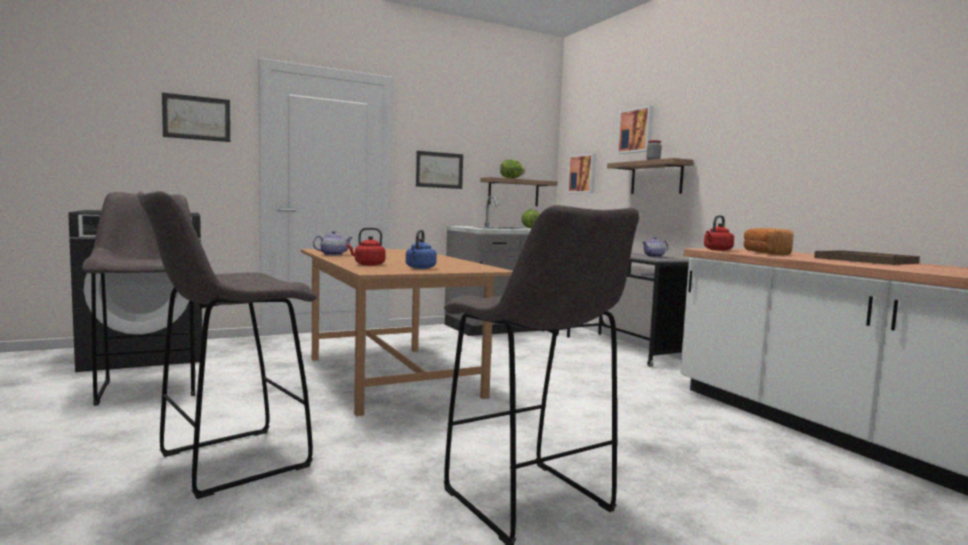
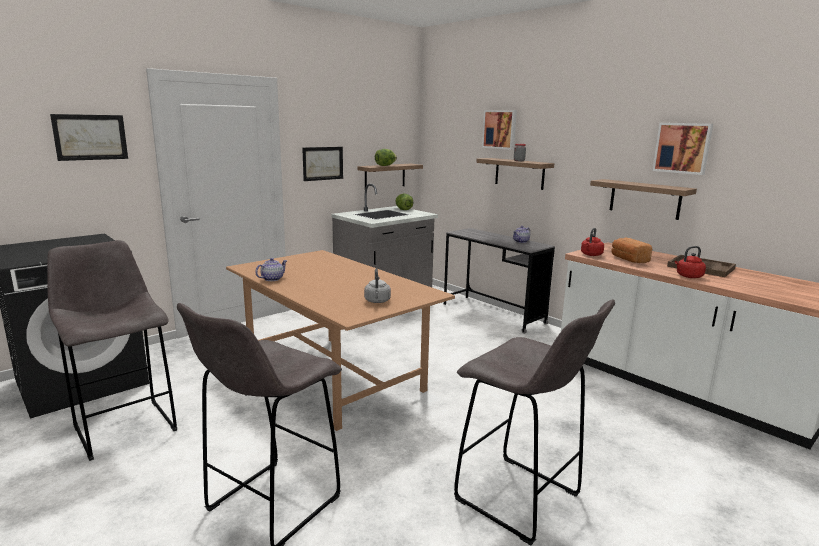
camera: 15 degrees left, 10 degrees up
red kettle [347,227,385,266] -> red kettle moved to [675,246,706,278]
blue kettle [406,230,437,269] -> grey kettle [364,269,391,303]
picture [567,153,596,193] -> picture moved to [652,123,713,175]
none -> shelf [590,179,697,220]

